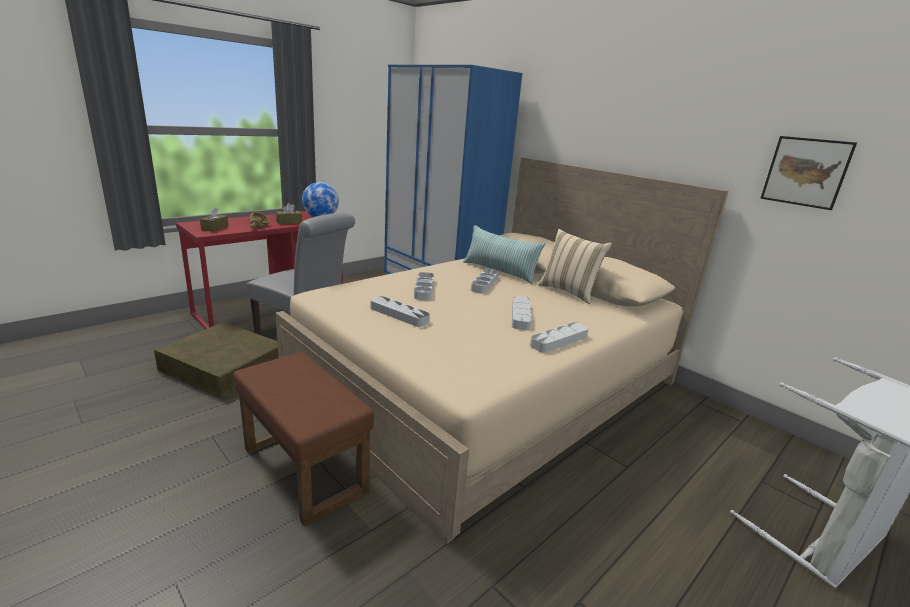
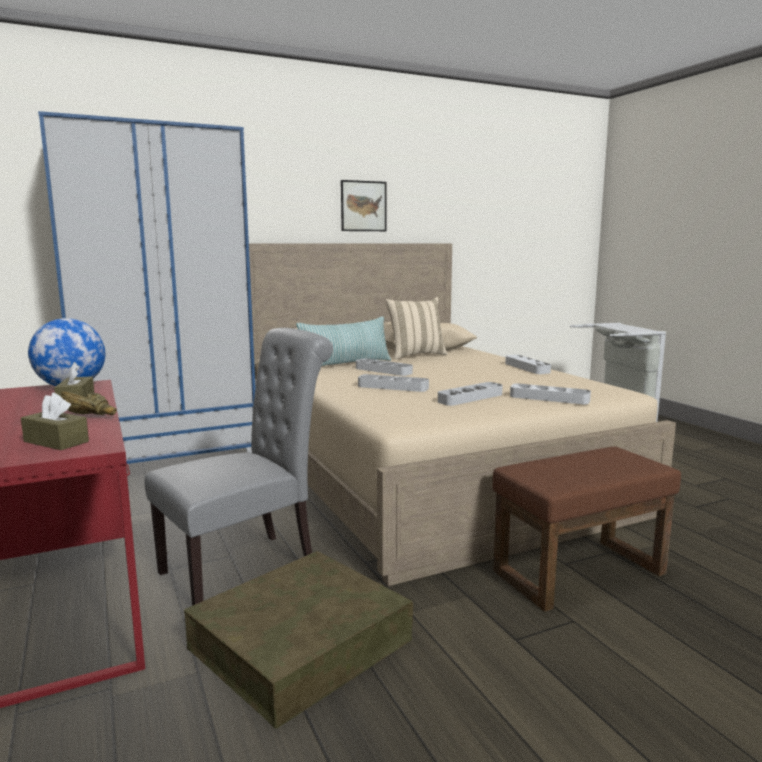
camera: 70 degrees left, 10 degrees down
grey tray [512,296,532,330] -> grey tray moved to [510,383,591,405]
picture [760,136,857,210] -> picture moved to [341,180,387,231]

